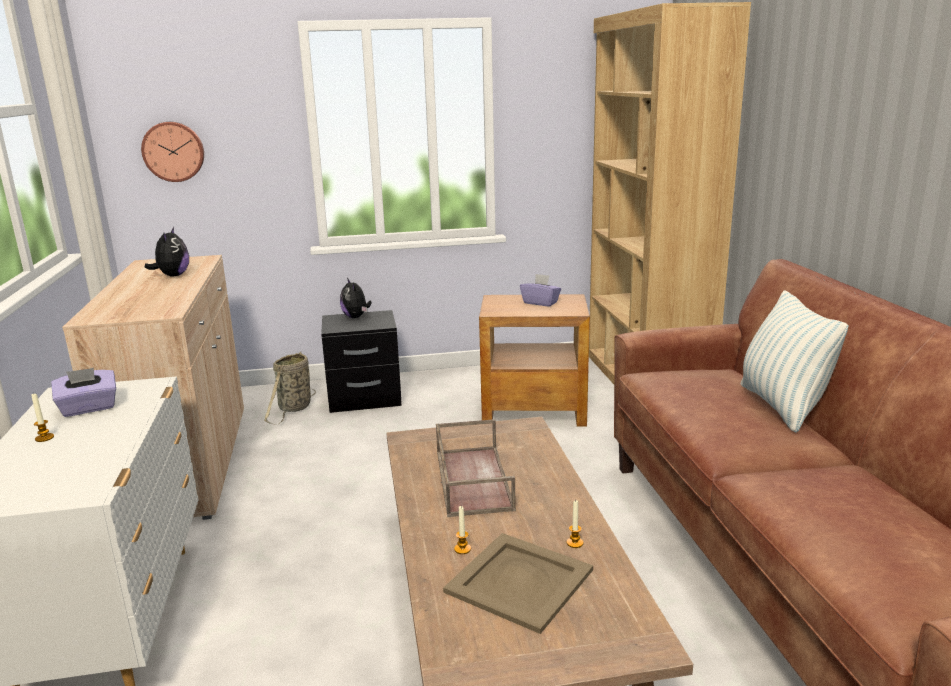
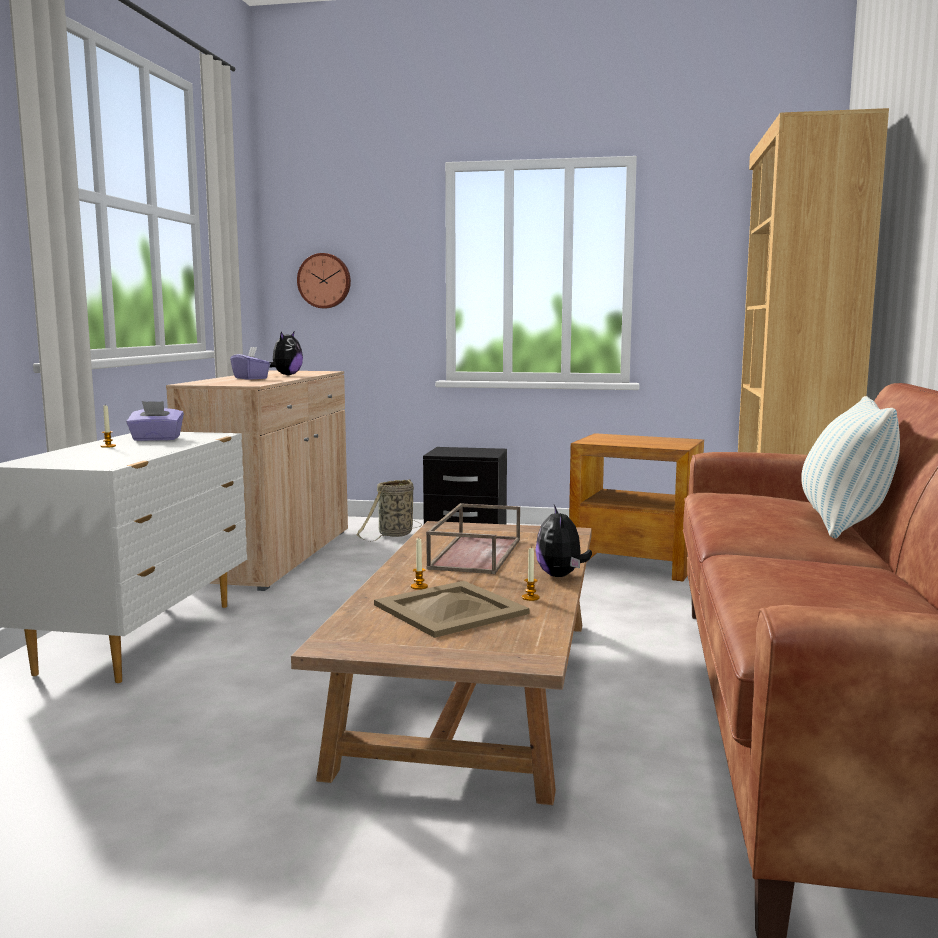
camera: 20 degrees right, 10 degrees down
plush toy [340,278,371,318] -> plush toy moved to [536,505,592,577]
purple tissue box [520,274,561,306] -> purple tissue box moved to [230,347,271,380]

